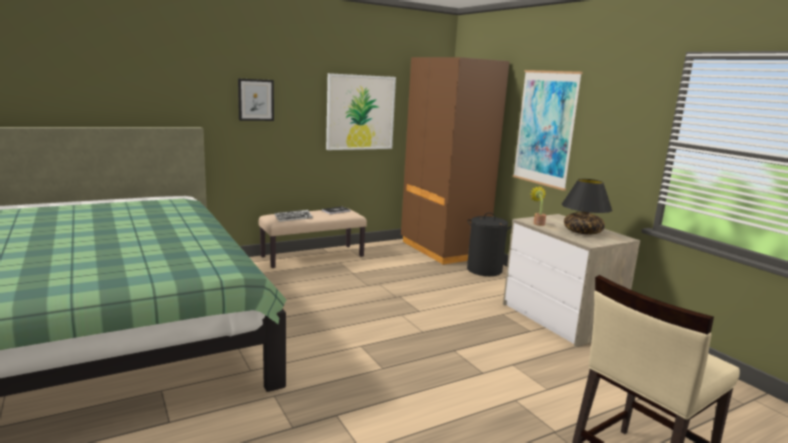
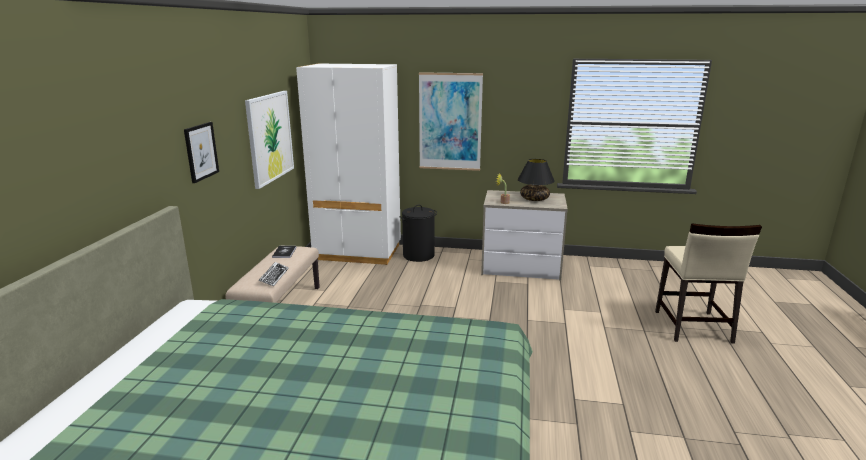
camera: 50 degrees left, 5 degrees up
brown wardrobe [401,57,510,265] -> white wardrobe [296,64,401,265]

